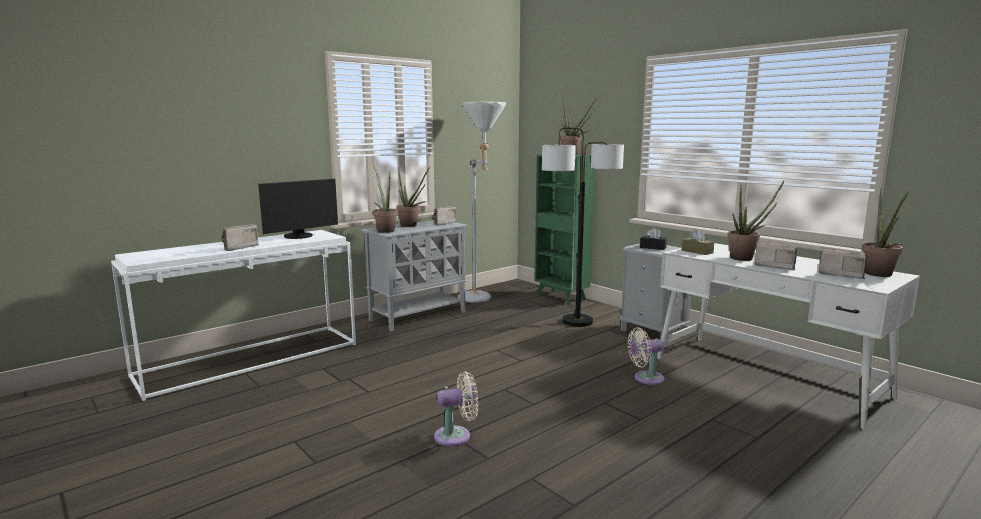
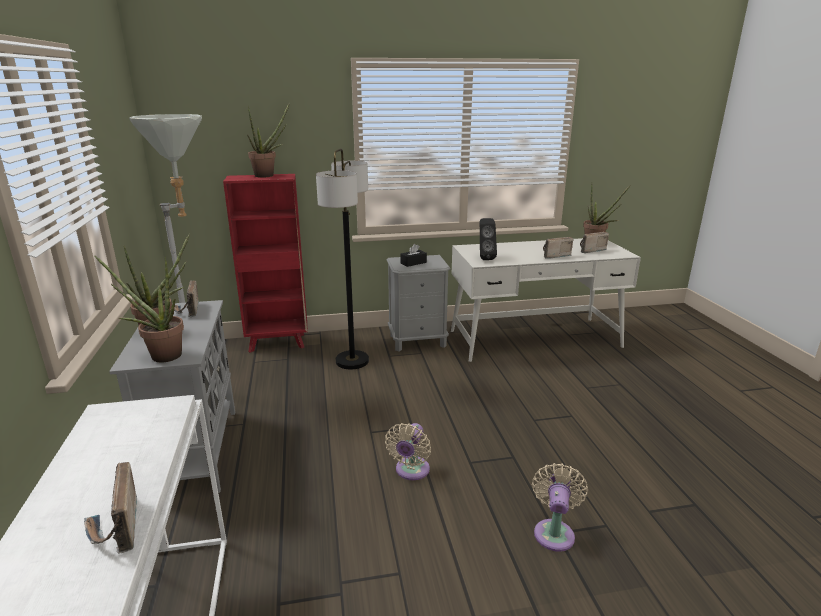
camera: 60 degrees left, 10 degrees up
monitor [258,179,338,239] -> none
green bookcase [534,154,595,305] -> red bookcase [223,174,308,353]
beige fan [628,327,665,385] -> beige fan moved to [385,423,431,480]
brown tissue box [682,229,714,255] -> black speaker [480,218,497,260]
potted plant [727,181,784,261] -> none

